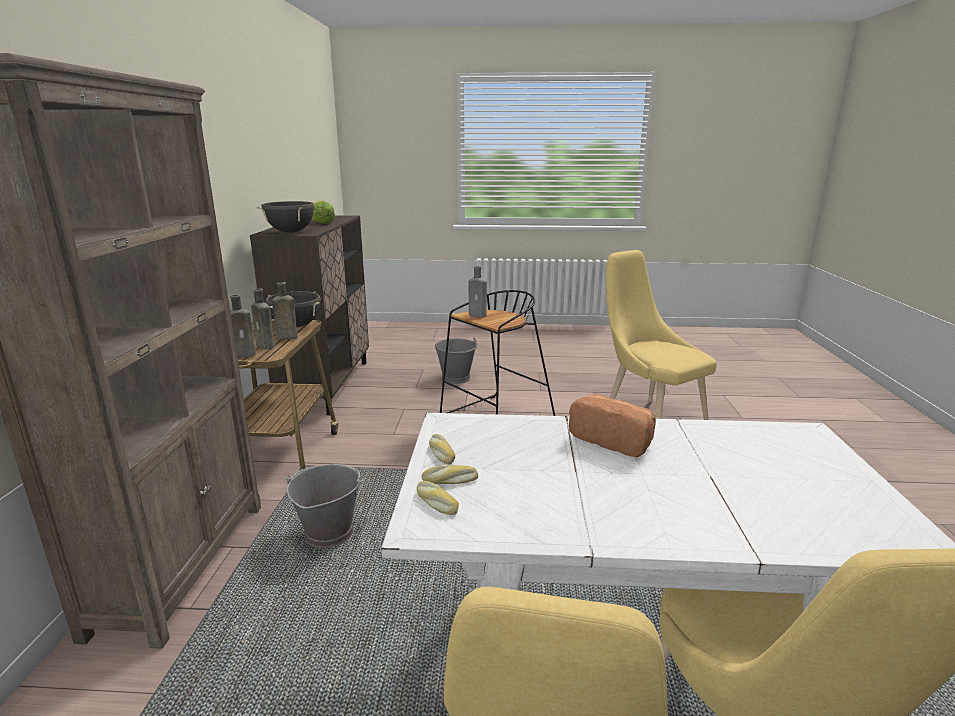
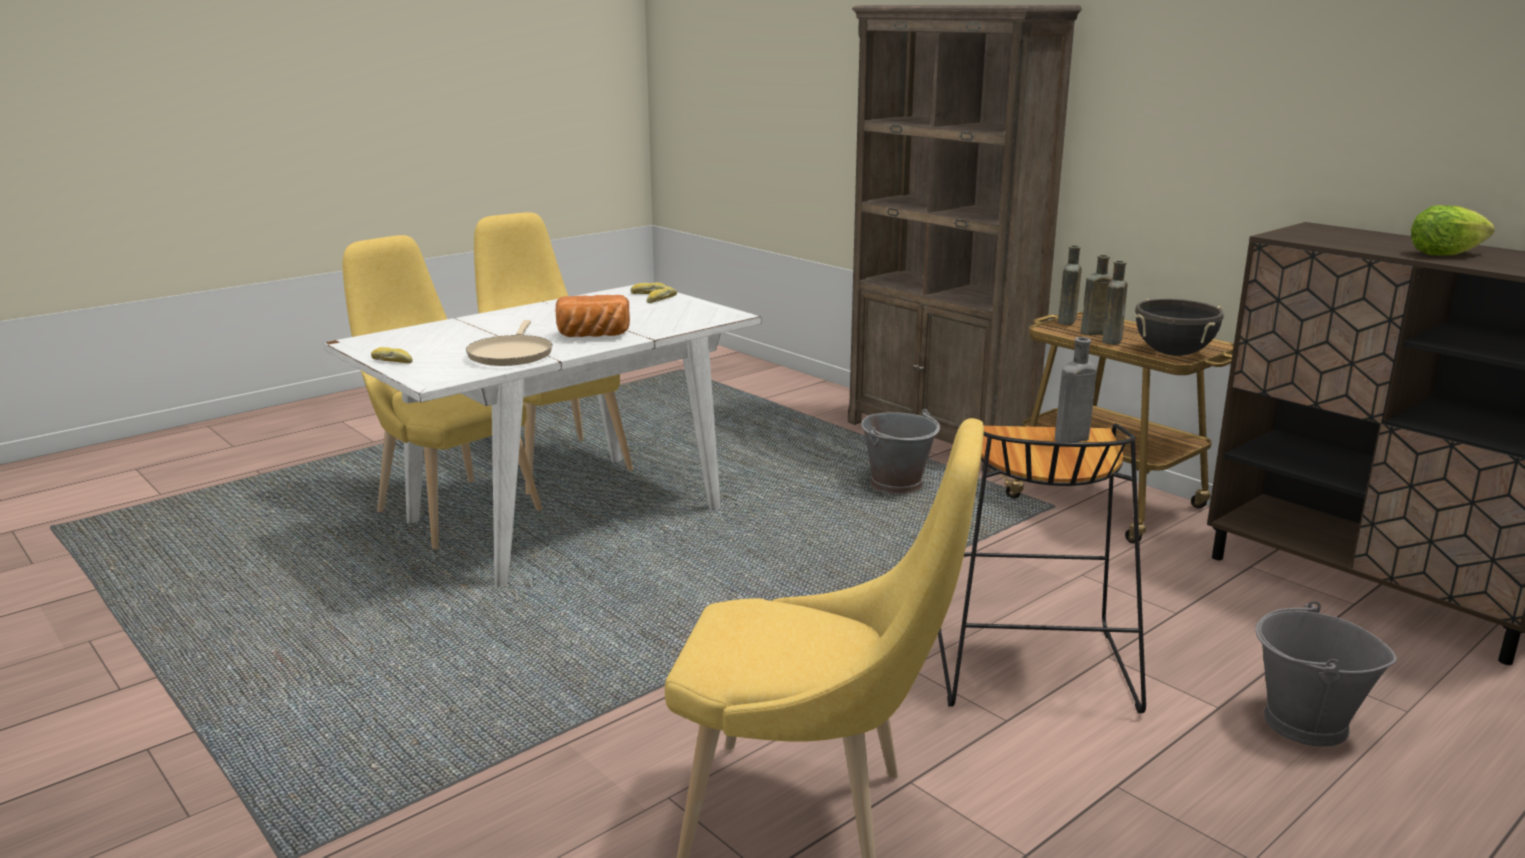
camera: 135 degrees right, 0 degrees up
black cooking pot [257,201,317,233] -> none
bread [429,434,455,464] -> bread moved to [371,347,413,363]
none -> beige frying pan [466,320,553,366]

